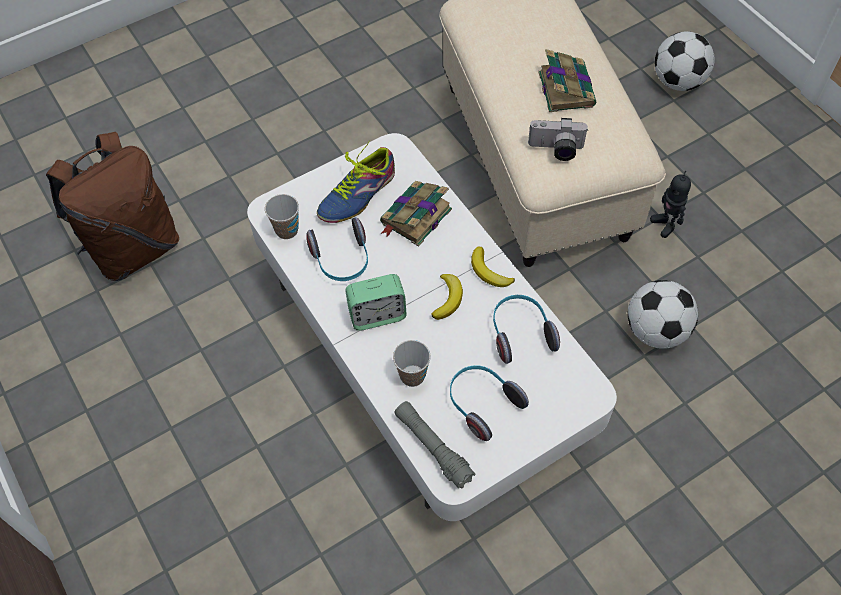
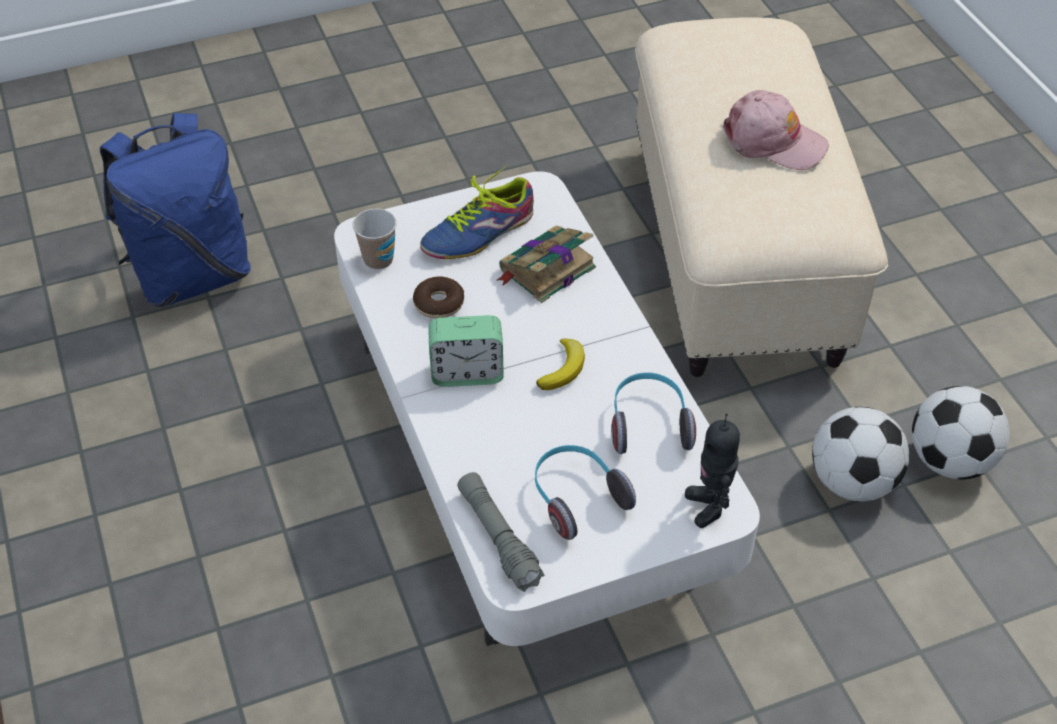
camera: 10 degrees right, 10 degrees down
brown backpack [46,132,179,281] -> blue backpack [100,113,251,307]
headphones [306,217,368,281] -> donut [413,276,464,319]
cup [393,340,431,387] -> none
banana [471,246,515,287] -> none
camera [528,118,589,161] -> none
book [538,49,596,112] -> pink cap [723,90,829,170]
toy robot [650,171,691,238] -> toy robot moved to [685,413,740,528]
football [655,31,715,91] -> football moved to [912,386,1010,479]

